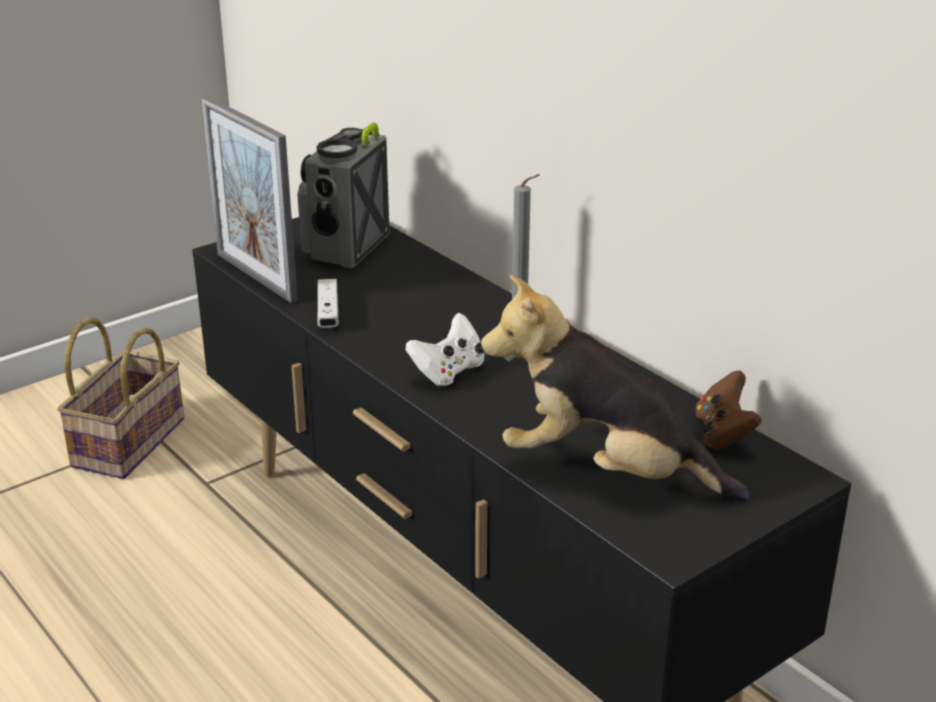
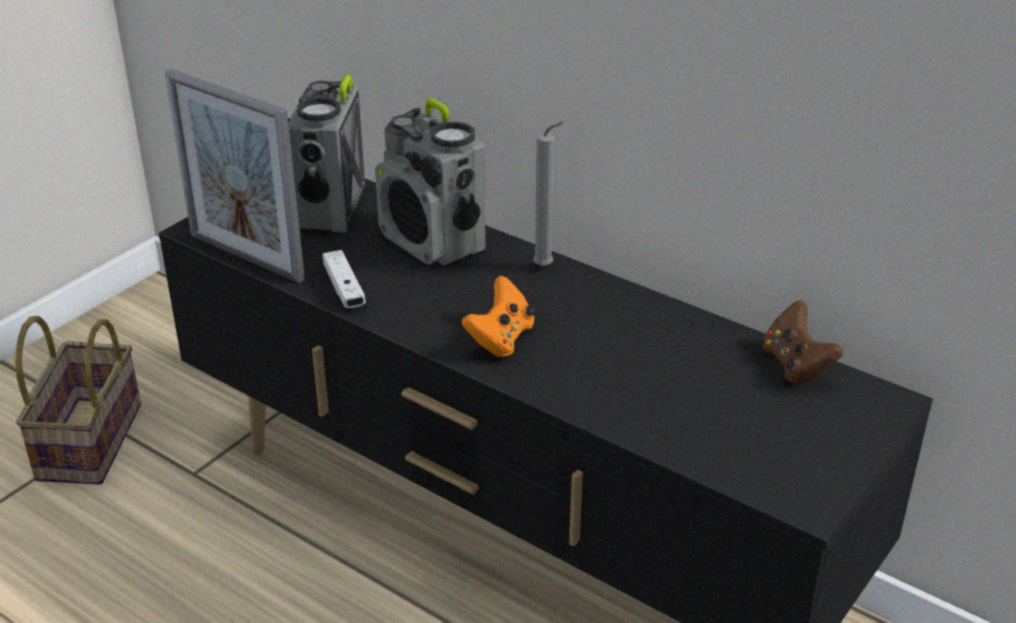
camera: 15 degrees left, 5 degrees up
white game controller [406,313,485,386] -> orange game controller [462,275,536,357]
plush toy [481,274,749,501] -> none
none -> radio [375,98,486,266]

